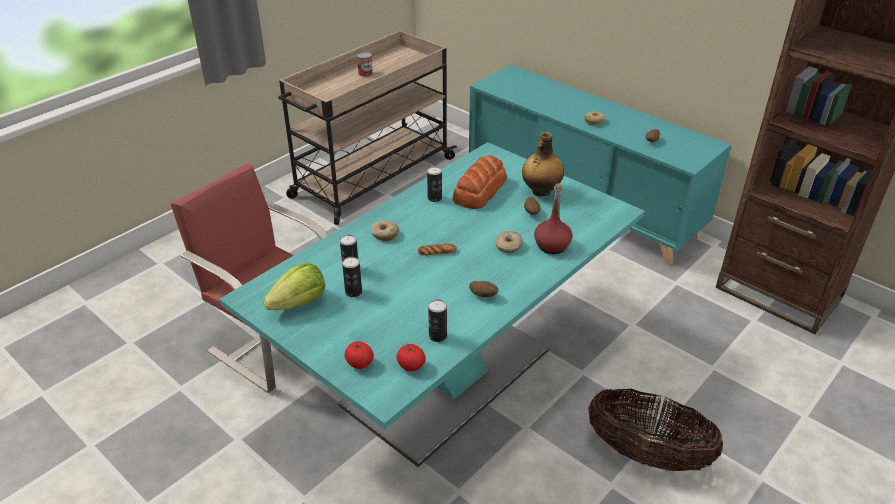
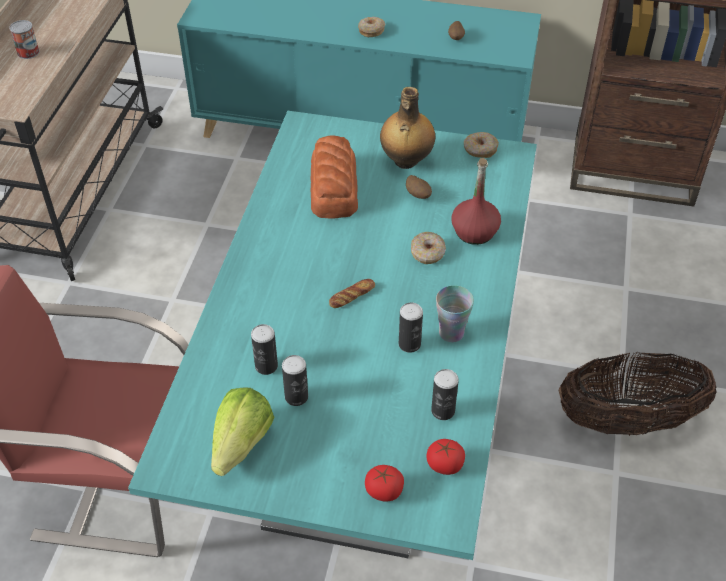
camera: 30 degrees left, 10 degrees up
donut [371,221,399,242] -> donut moved to [464,132,499,158]
can [427,166,442,202] -> can moved to [399,302,423,353]
potato [469,281,498,297] -> cup [436,285,474,342]

